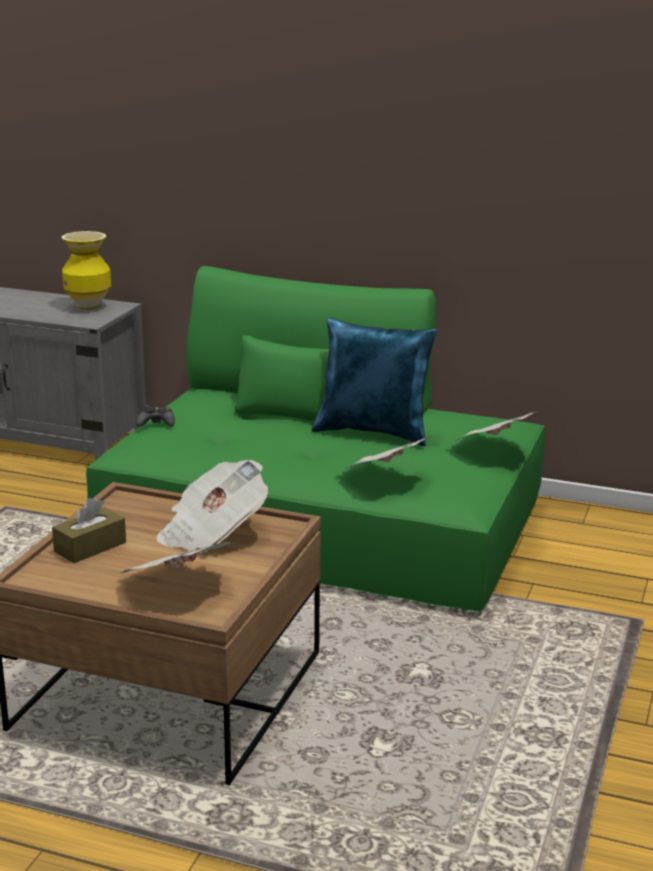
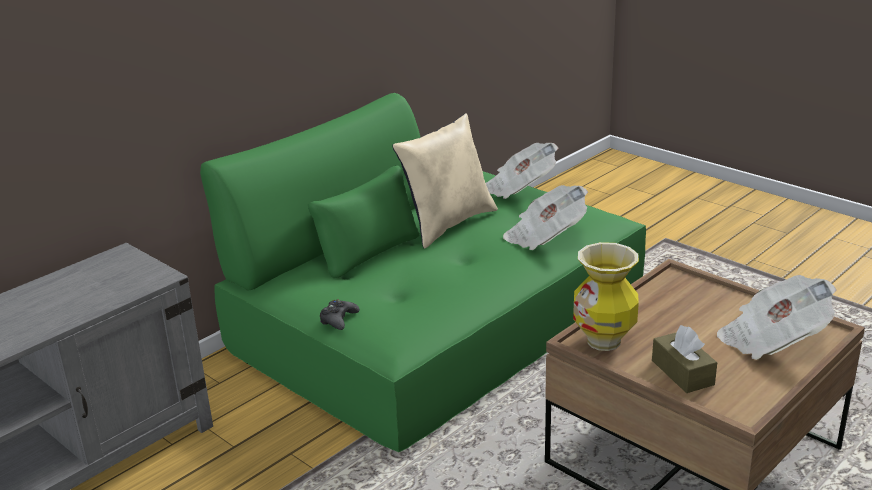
camera: 65 degrees left, 5 degrees up
vase [61,231,111,311] -> vase moved to [573,242,639,351]
newspaper [156,460,268,552] -> none
blue pillow [312,318,437,446] -> beige pillow [392,113,498,249]

